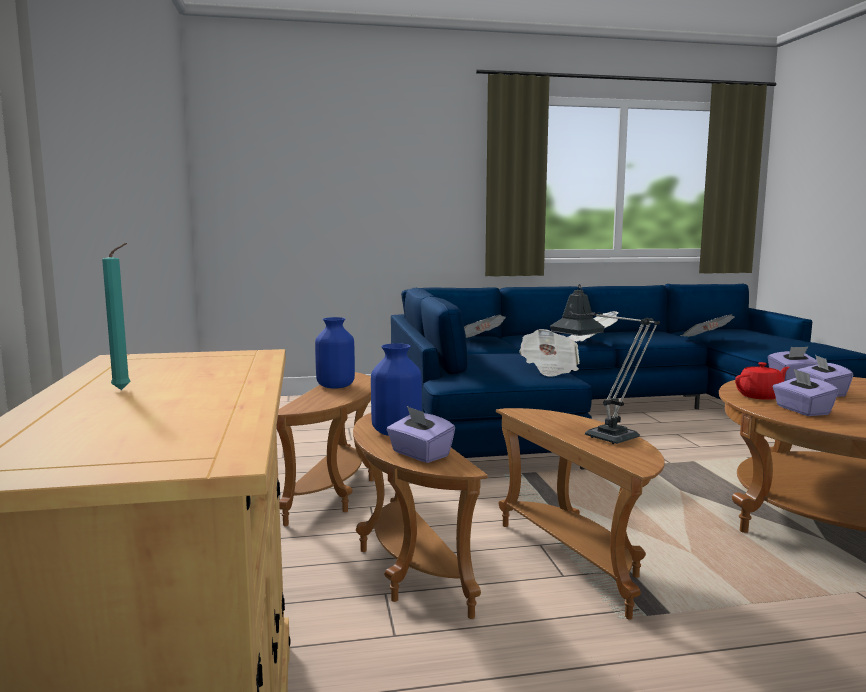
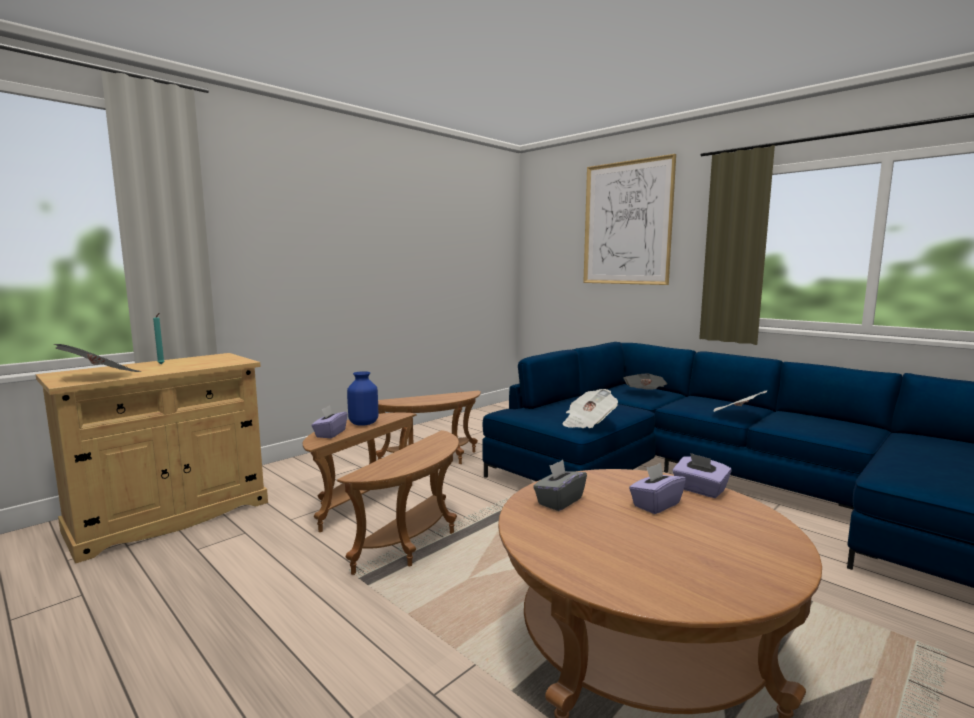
camera: 55 degrees right, 0 degrees up
blue vase [315,317,355,388] -> none
table lamp [550,284,660,444] -> none
newspaper [680,314,735,337] -> newspaper moved to [53,344,141,372]
red teapot [735,362,790,400] -> none
purple tissue box [773,368,839,416] -> grey tissue box [533,460,587,511]
none -> picture [583,154,676,285]

